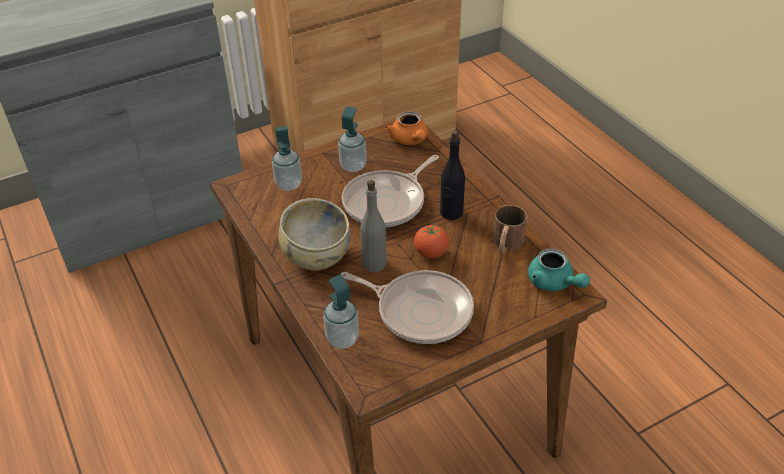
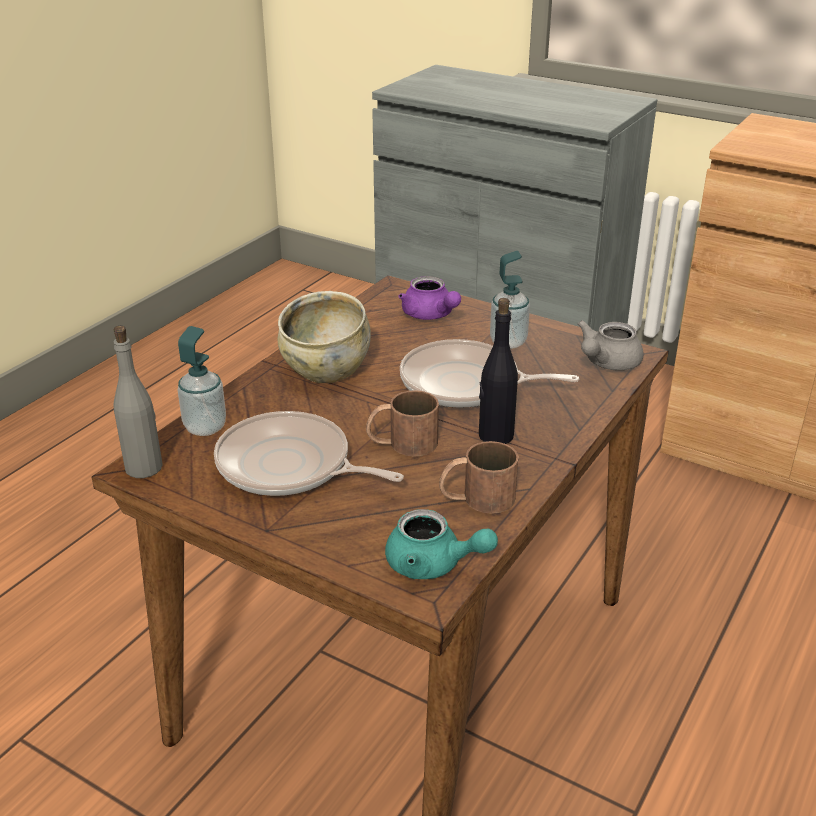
camera: 60 degrees right, 10 degrees down
soap dispenser [272,126,302,191] -> purple teapot [398,276,461,320]
frying pan [341,270,474,344] -> frying pan turned 120 degrees clockwise [214,411,404,496]
grey bottle [360,180,387,272] -> grey bottle moved to [113,326,163,478]
orange teapot [385,111,428,145] -> grey teapot [578,320,644,371]
tomato [414,225,449,259] -> brown mug [366,390,439,457]
turquoise teapot [528,249,590,291] -> turquoise teapot turned 90 degrees counterclockwise [385,509,498,579]

